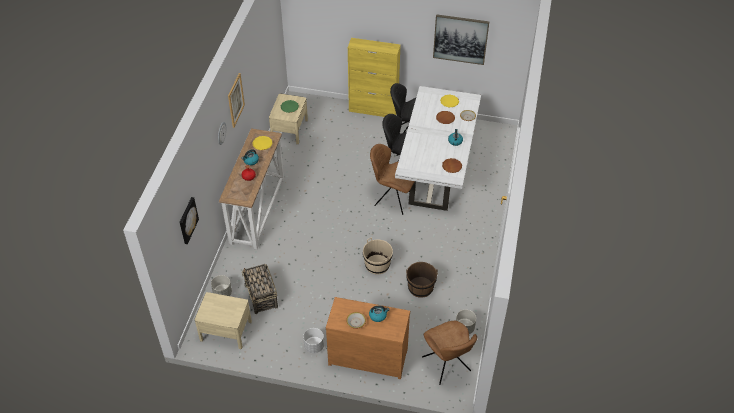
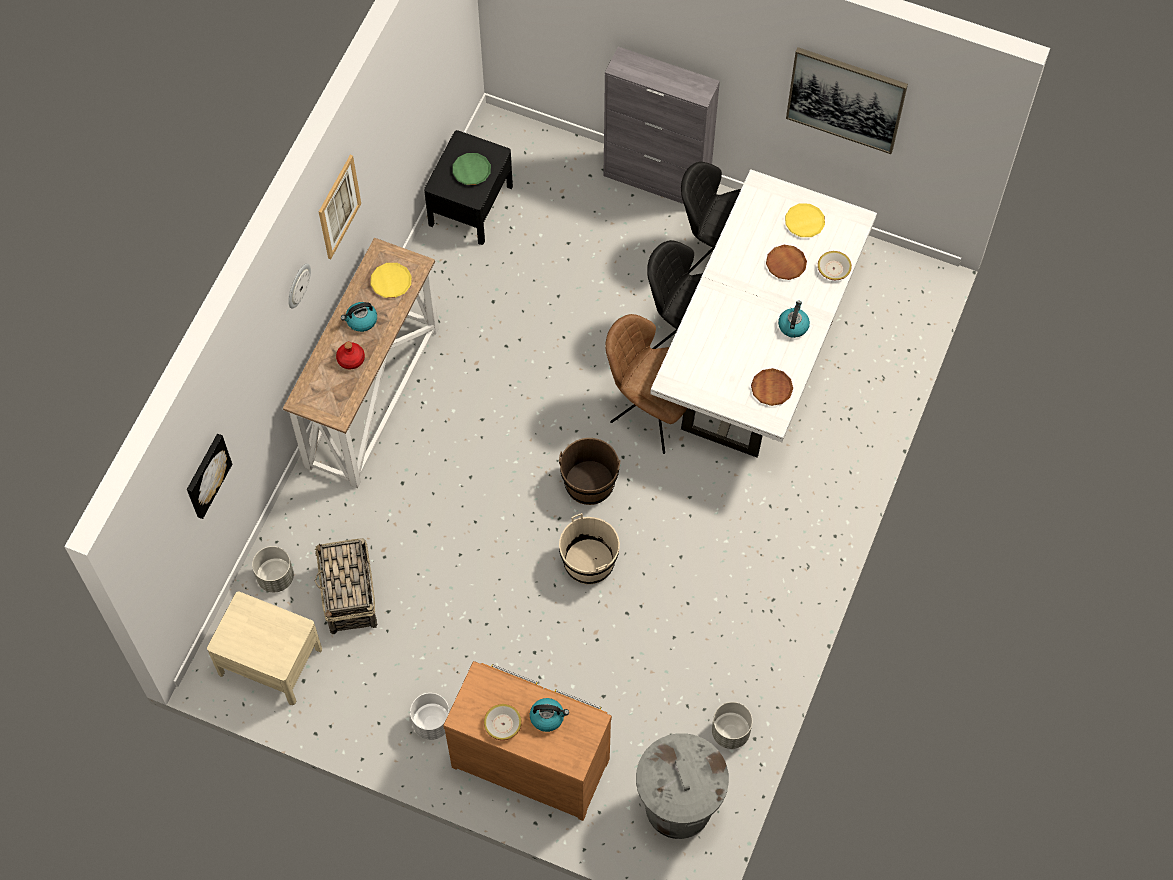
camera: 10 degrees right, 15 degrees up
beige nightstand [269,94,308,144] -> black nightstand [424,130,513,245]
yellow cabinet [348,38,400,117] -> grey cabinet [603,47,720,204]
brown bucket [406,262,438,298] -> brown bucket moved to [559,438,620,505]
brown chair [422,320,477,385] -> grey trash can [636,733,729,839]

